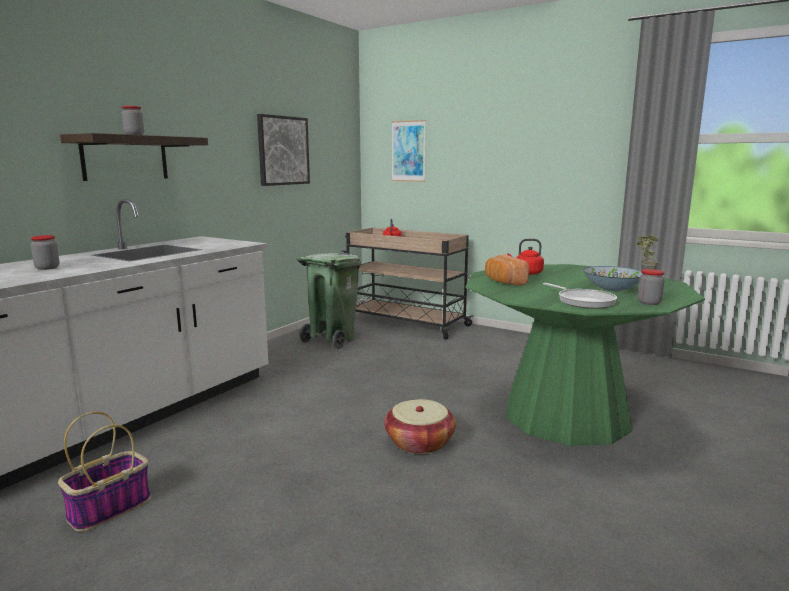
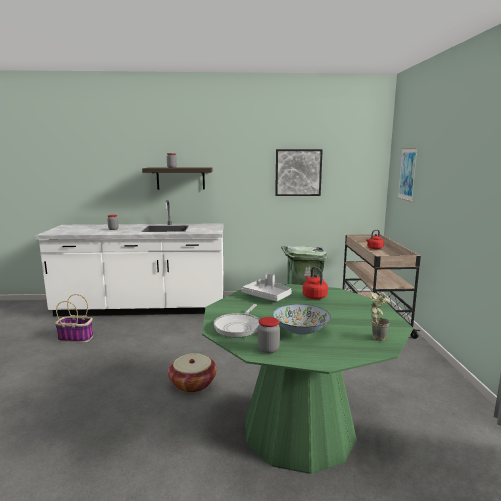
camera: 55 degrees right, 0 degrees up
bread [485,255,529,286] -> grey tray [242,273,292,301]

